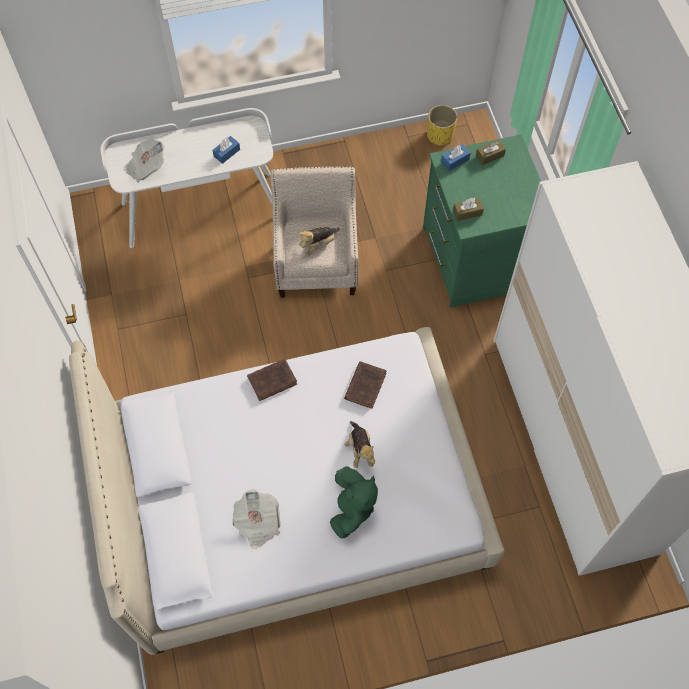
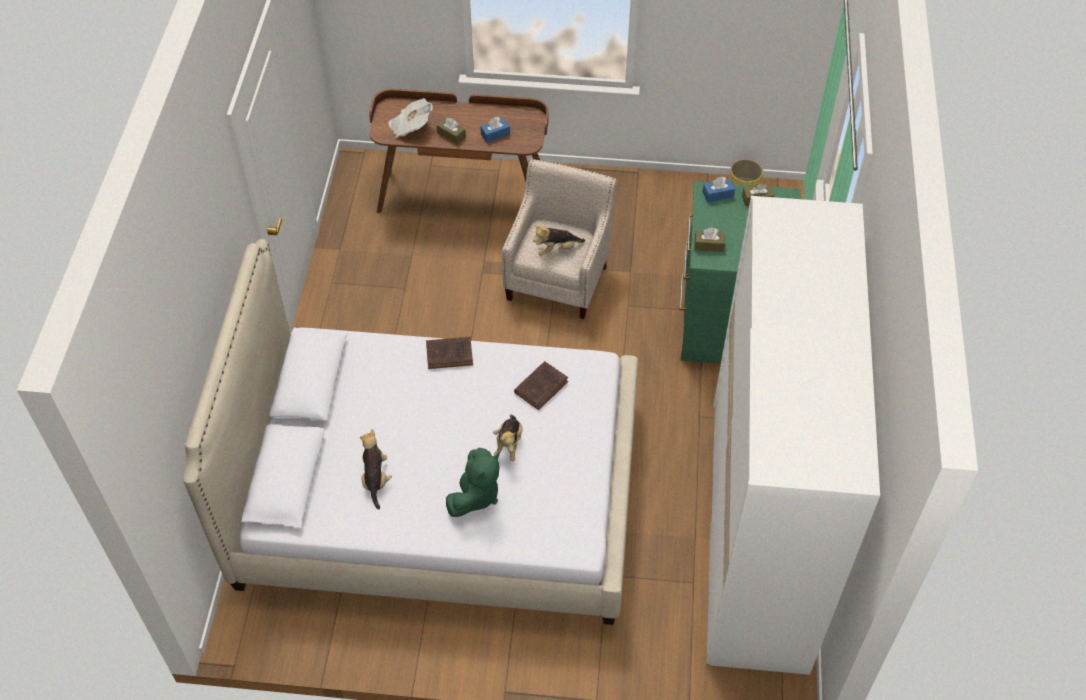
camera: 20 degrees right, 10 degrees down
white desk [100,108,273,248] -> brown desk [369,89,549,213]
newspaper [232,489,281,549] -> plush toy [360,429,392,510]
none -> brown tissue box [437,118,466,144]

